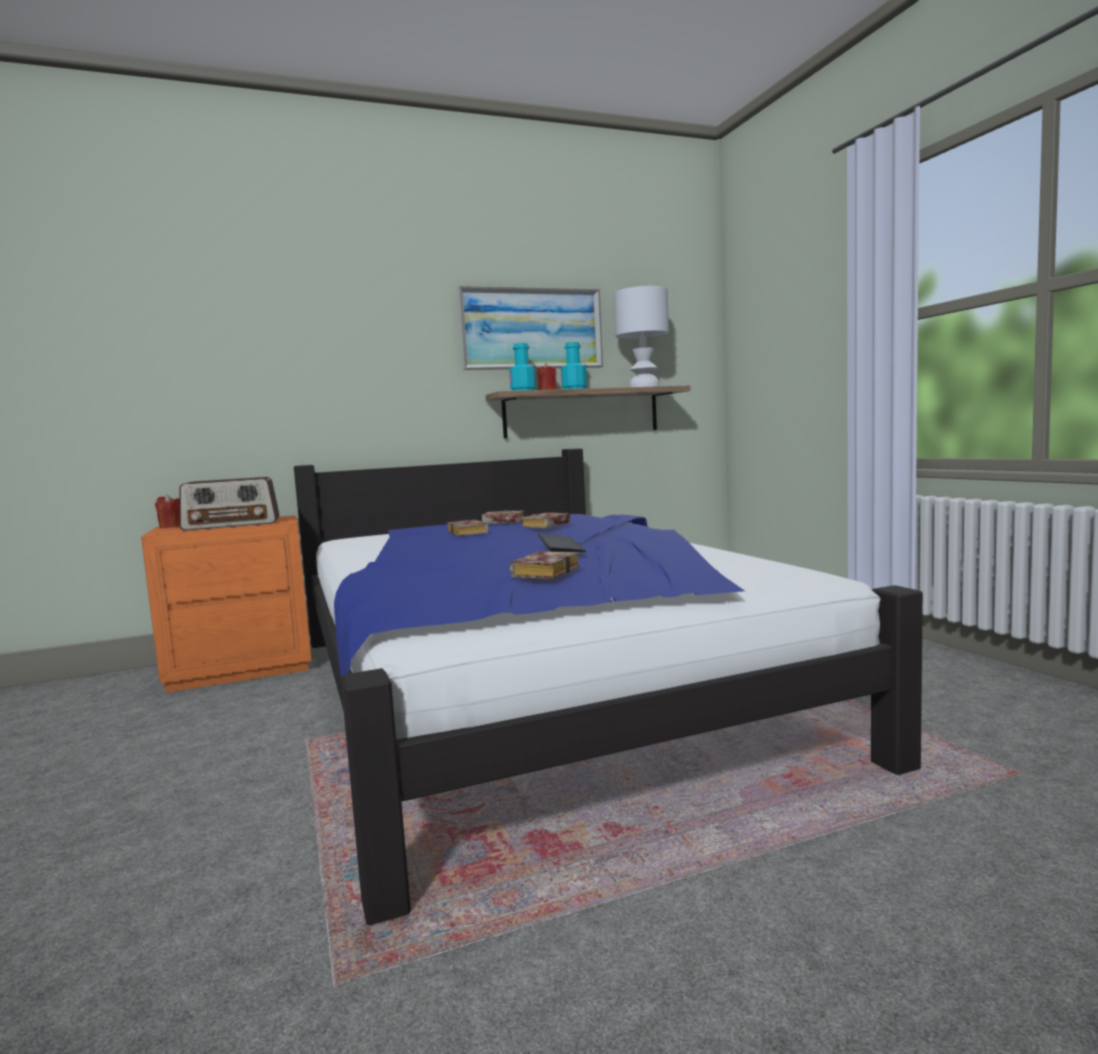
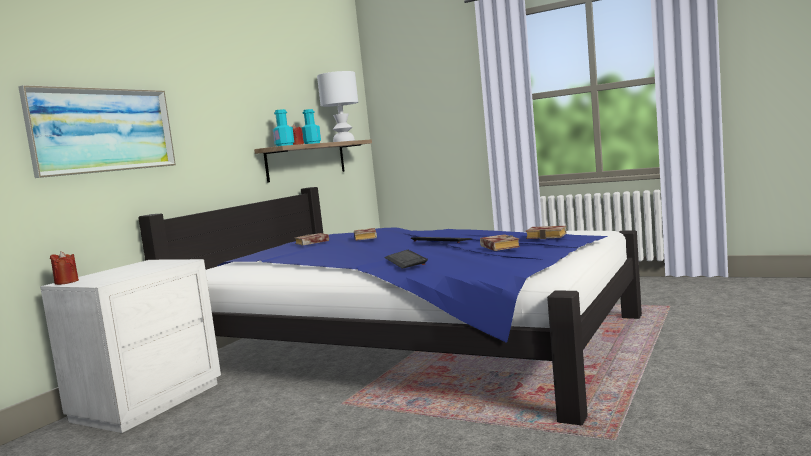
camera: 40 degrees left, 0 degrees up
orange nightstand [141,515,312,693] -> white nightstand [40,259,221,433]
radio [180,477,280,531] -> none
book [447,520,488,536] -> book moved to [526,226,567,239]
picture [457,286,603,370] -> picture moved to [18,85,176,178]
none -> keyboard [385,250,428,269]

